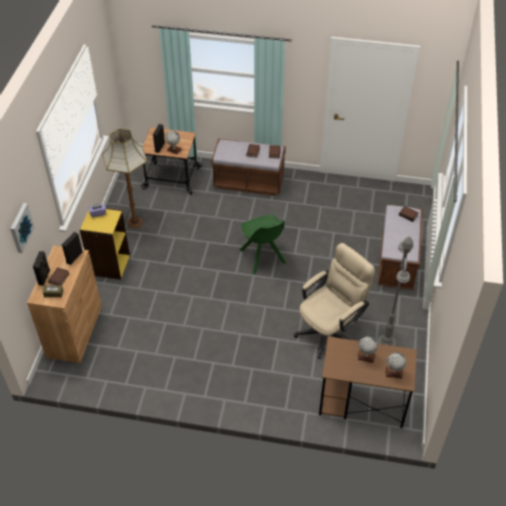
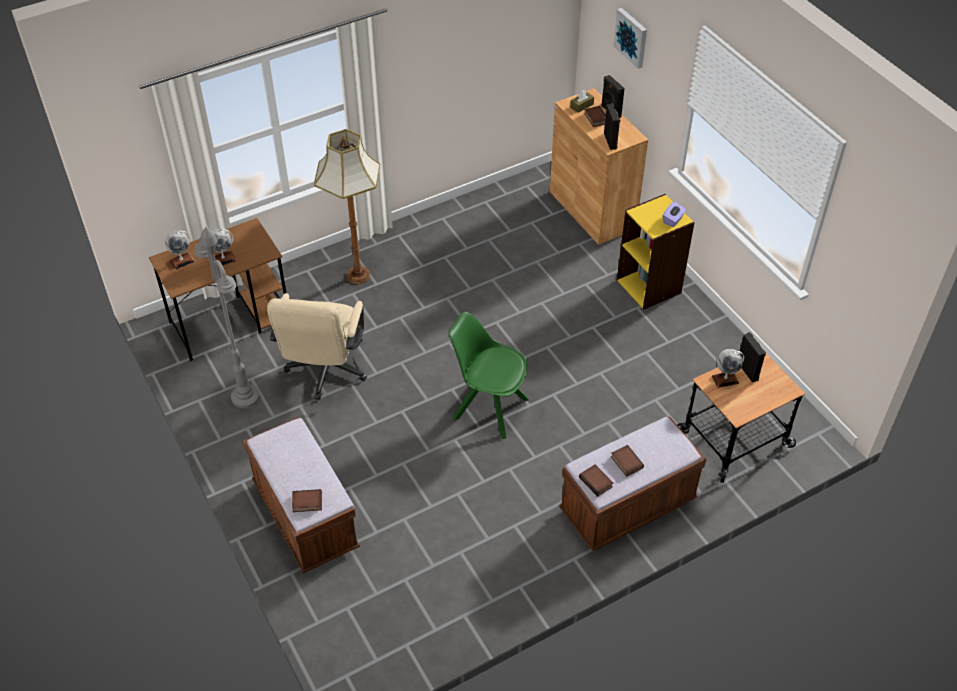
camera: 140 degrees right, 0 degrees up
floor lamp [102,128,147,228] -> floor lamp moved to [314,129,380,284]

